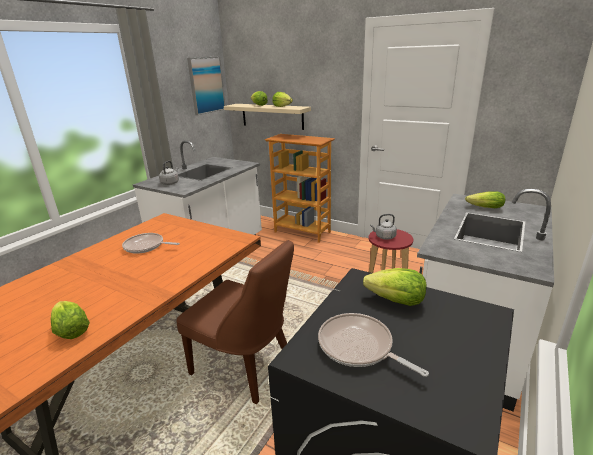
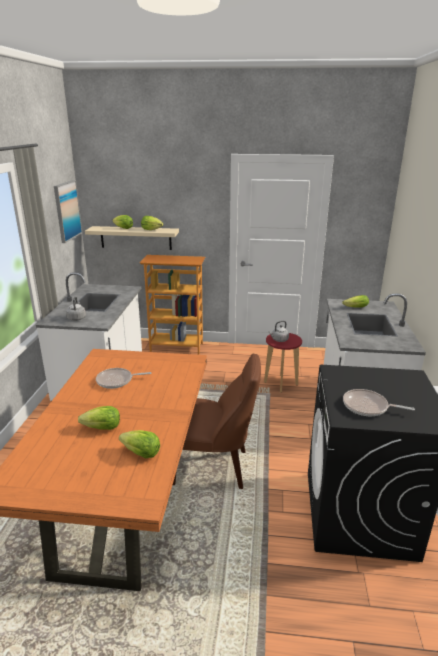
camera: 25 degrees left, 0 degrees up
lettuce [363,268,427,306] -> lettuce moved to [78,406,120,430]

